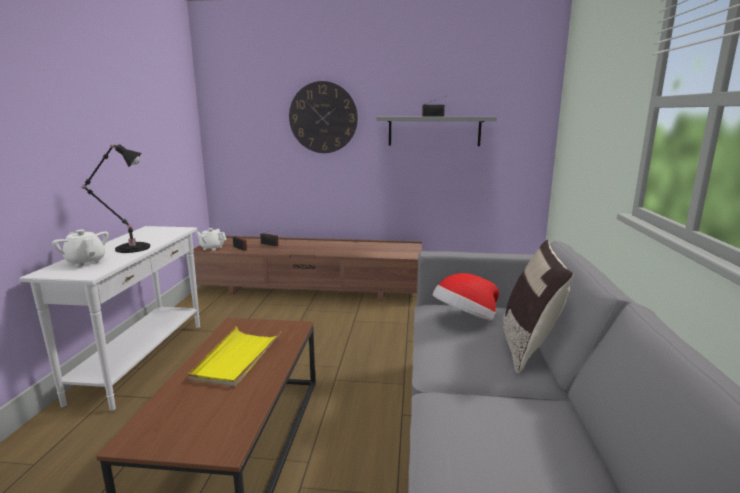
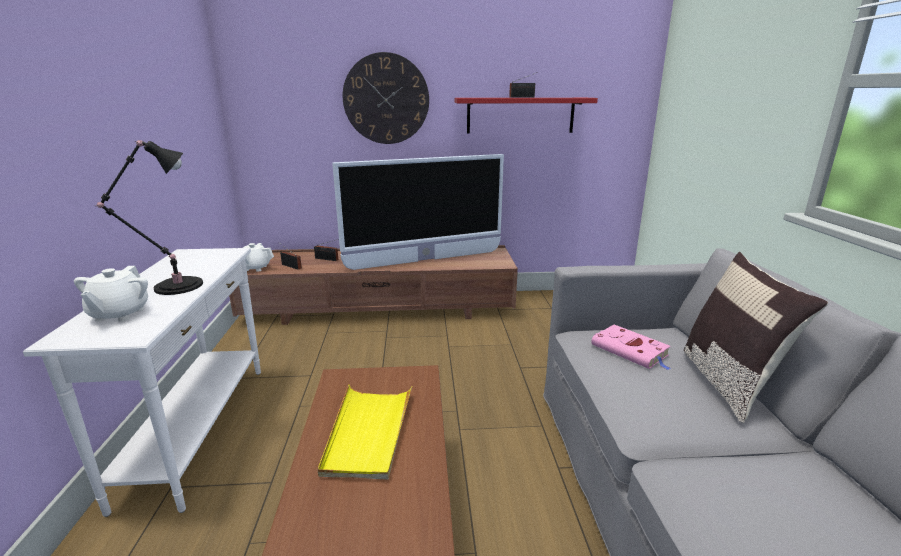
camera: 10 degrees left, 5 degrees up
white teapot [52,229,109,267] -> white teapot turned 120 degrees counterclockwise [74,266,148,322]
grey shelf [376,117,497,146] -> red shelf [455,98,598,133]
hat [433,273,499,321] -> pink book [591,325,672,370]
none -> television [332,154,504,270]

